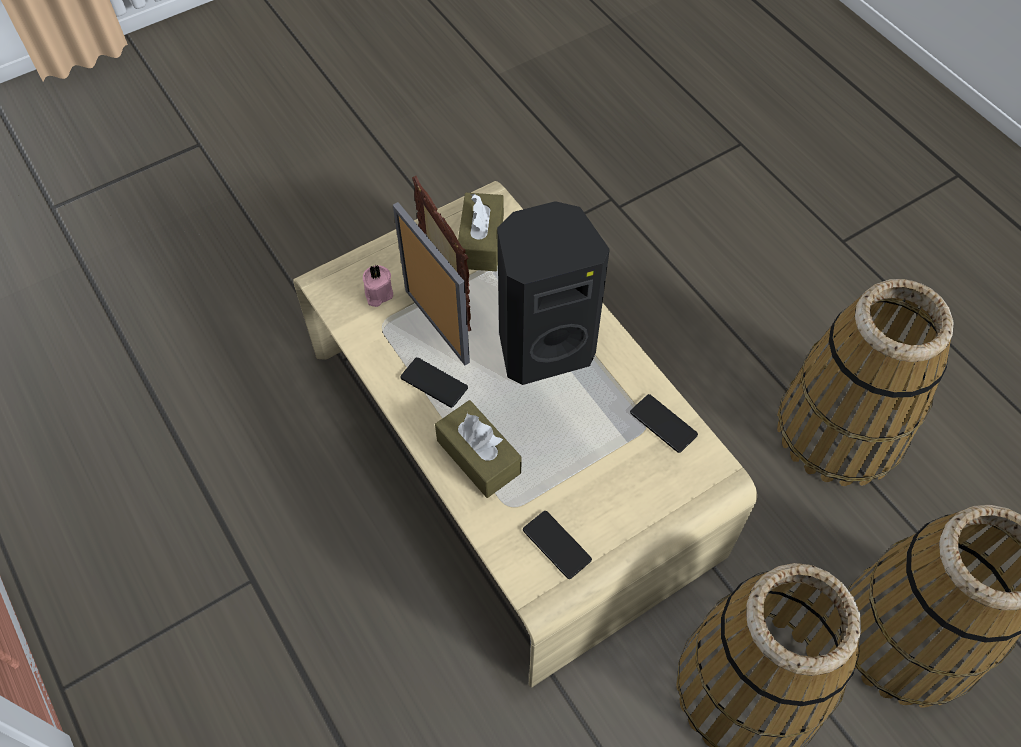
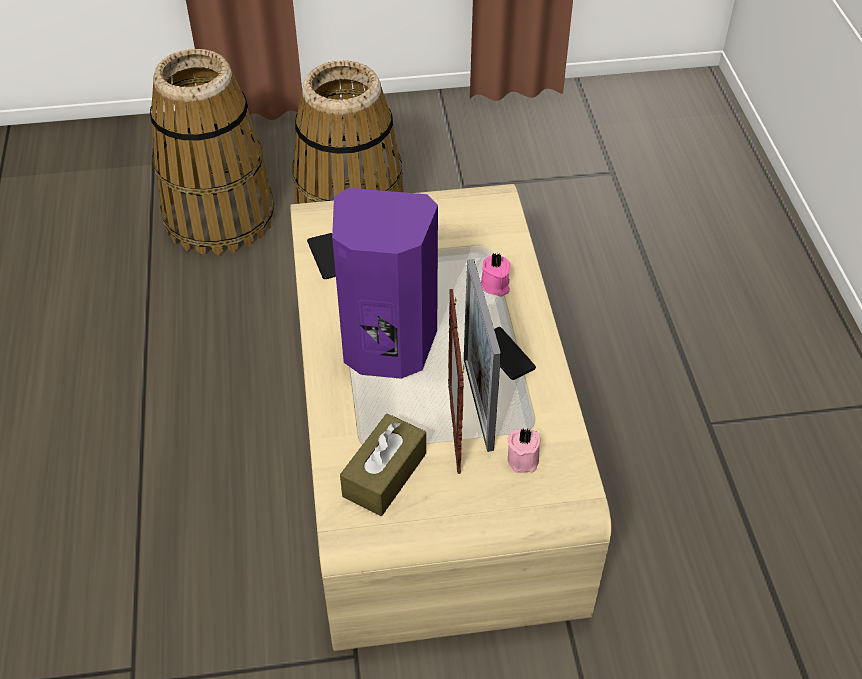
camera: 155 degrees left, 10 degrees down
brown tissue box [435,400,522,498] -> pink candle [481,253,510,297]
black speaker [497,201,610,385] -> purple speaker [332,188,438,379]
phone [523,511,592,579] -> none
basket [777,279,954,486] -> none

